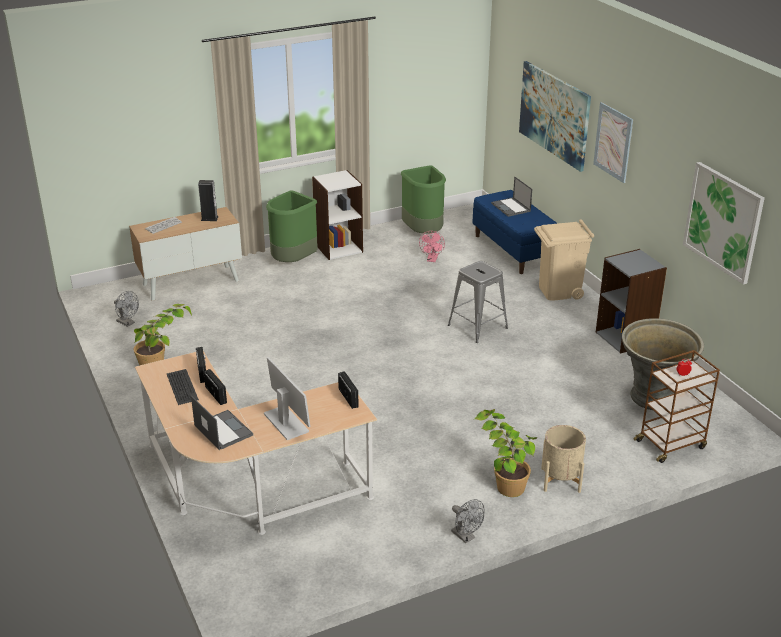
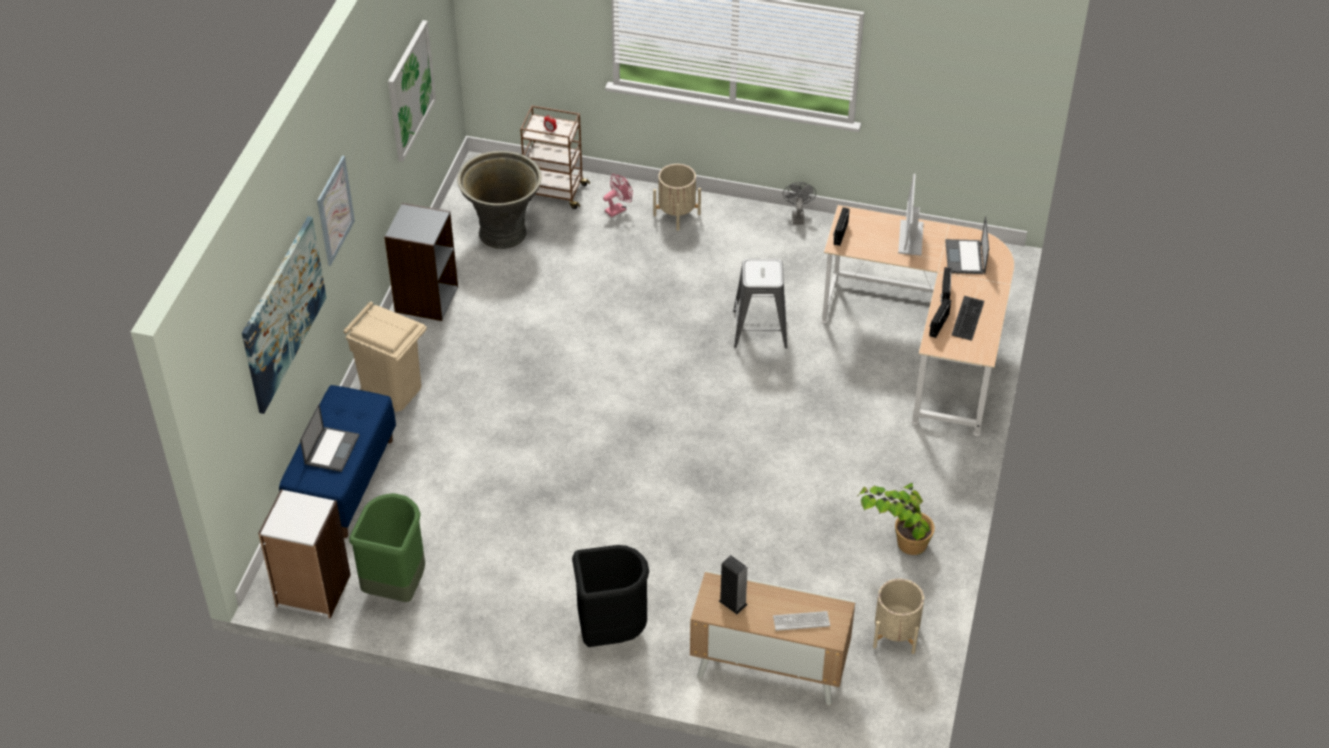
camera: 140 degrees left, 15 degrees up
grey fan [114,291,139,327] -> beige planter [873,579,924,654]
green trash can [266,190,318,262] -> black trash can [572,545,649,647]
white bookcase [312,170,363,260] -> white bookcase moved to [258,489,351,619]
pink fan [419,231,445,262] -> pink fan moved to [603,174,633,217]
grey stool [448,261,508,343] -> grey stool moved to [733,259,787,348]
potted plant [475,409,537,497] -> none

